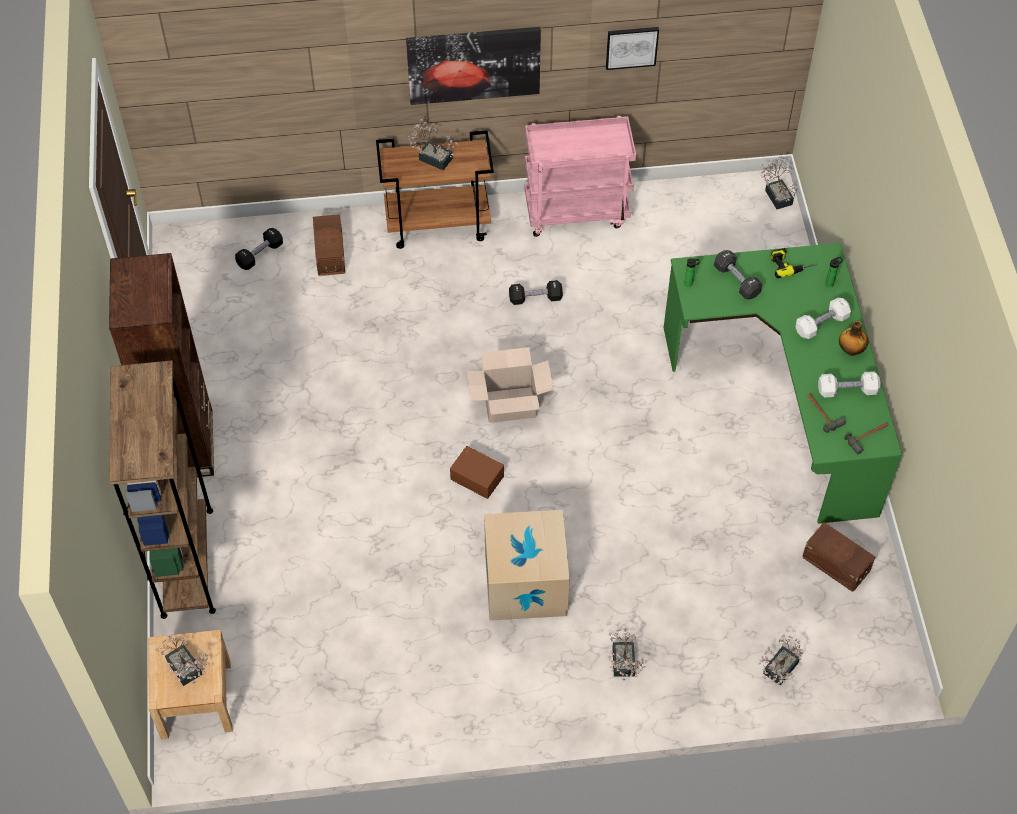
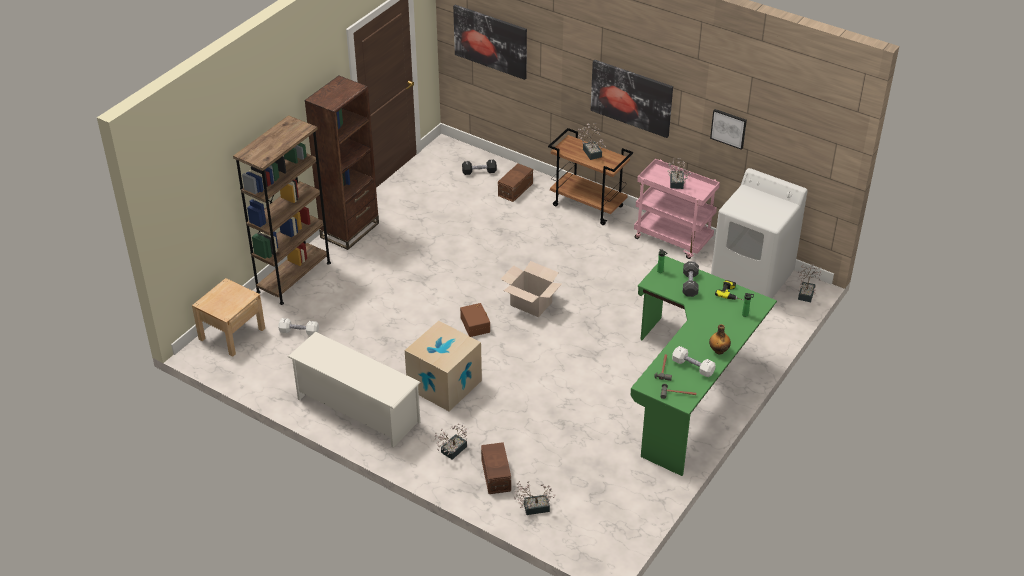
camera: 40 degrees right, 15 degrees down
potted plant [156,634,207,686] -> potted plant moved to [668,158,691,189]
black dumbbell [509,280,563,305] -> none
white dumbbell [796,298,851,339] -> white dumbbell moved to [278,318,319,336]
brown storage box [802,522,875,592] -> brown storage box moved to [481,442,511,494]
none -> white shoe rack [288,332,420,448]
none -> picture [453,5,527,80]
none -> white washing machine [711,168,808,298]

